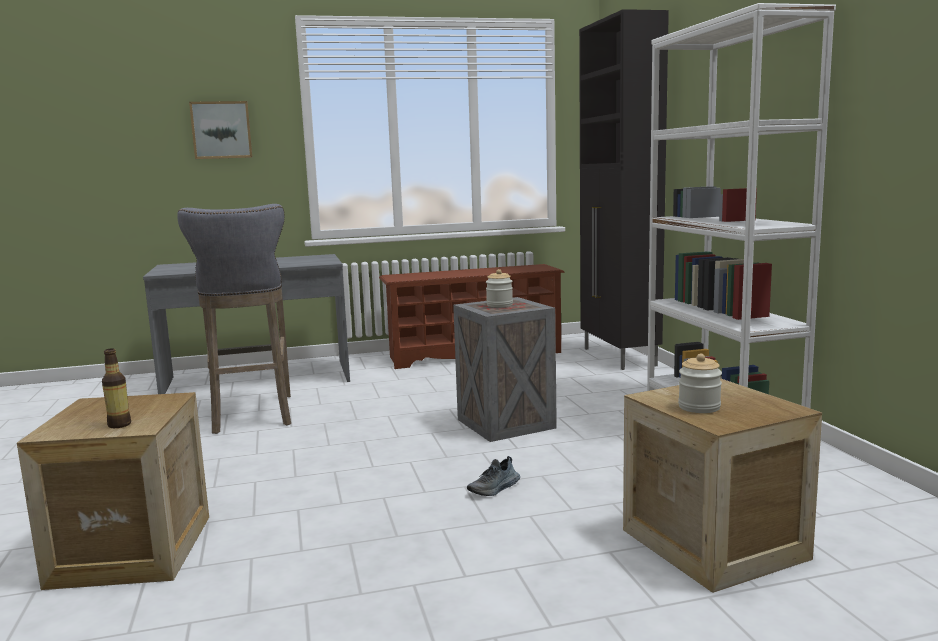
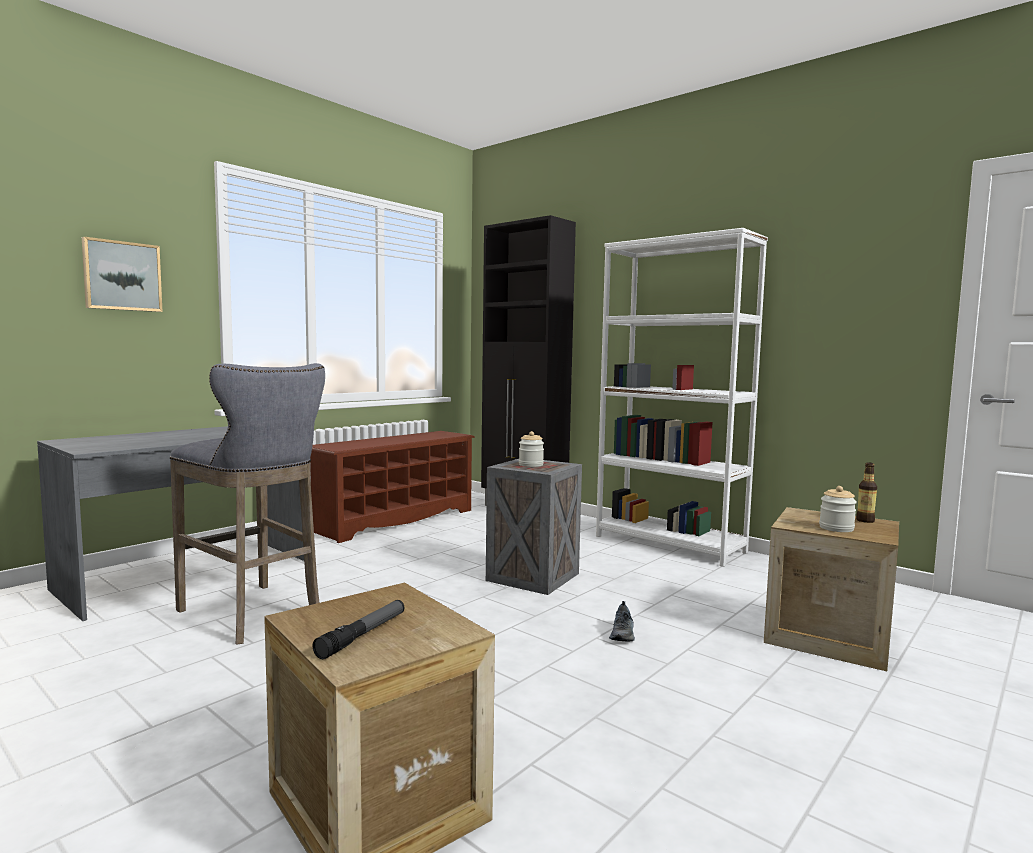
camera: 35 degrees left, 5 degrees down
bottle [102,349,131,428] -> bottle moved to [856,463,877,523]
none -> flashlight [313,600,405,659]

